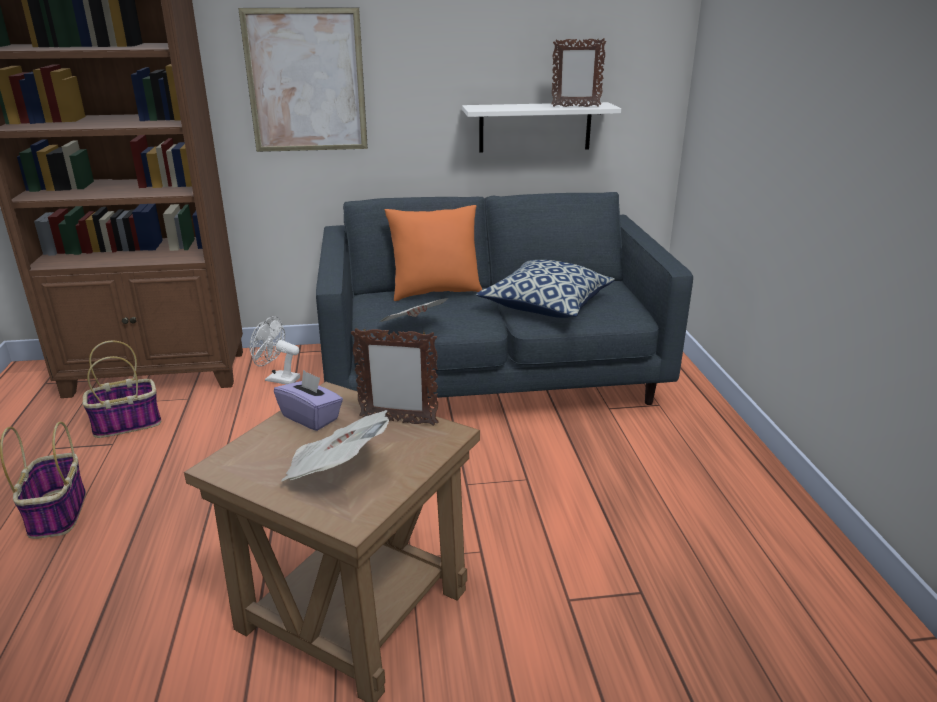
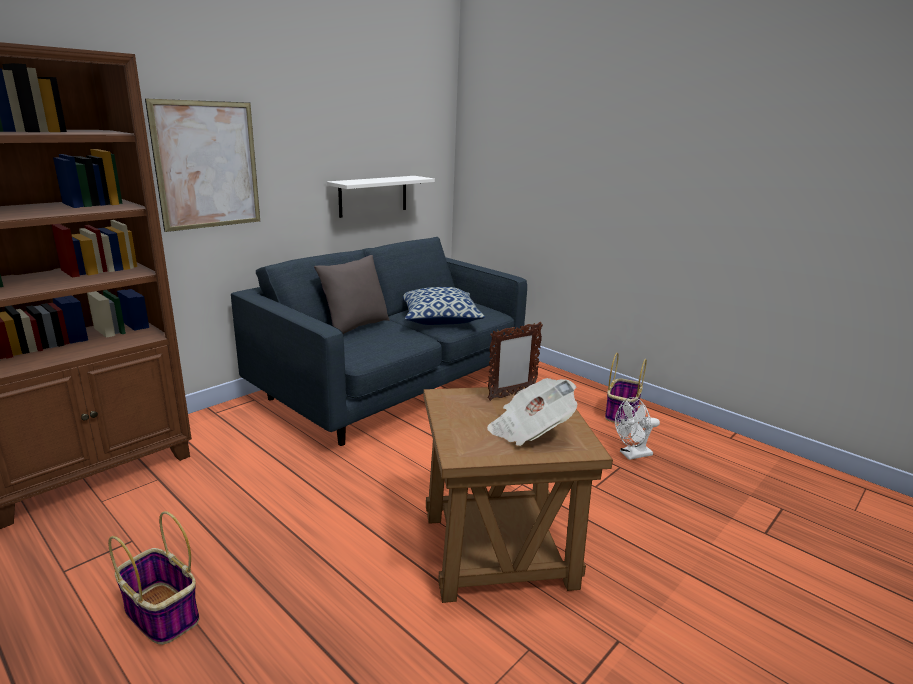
camera: 40 degrees left, 5 degrees down
basket [83,341,161,438] -> basket moved to [605,353,647,423]
white fan [249,316,300,384] -> white fan moved to [615,397,660,460]
purple tissue box [274,370,343,431] -> none
newspaper [381,298,449,322] -> none
orange pillow [385,205,482,301] -> grey pillow [314,255,390,334]
picture frame [551,38,606,107] -> none

